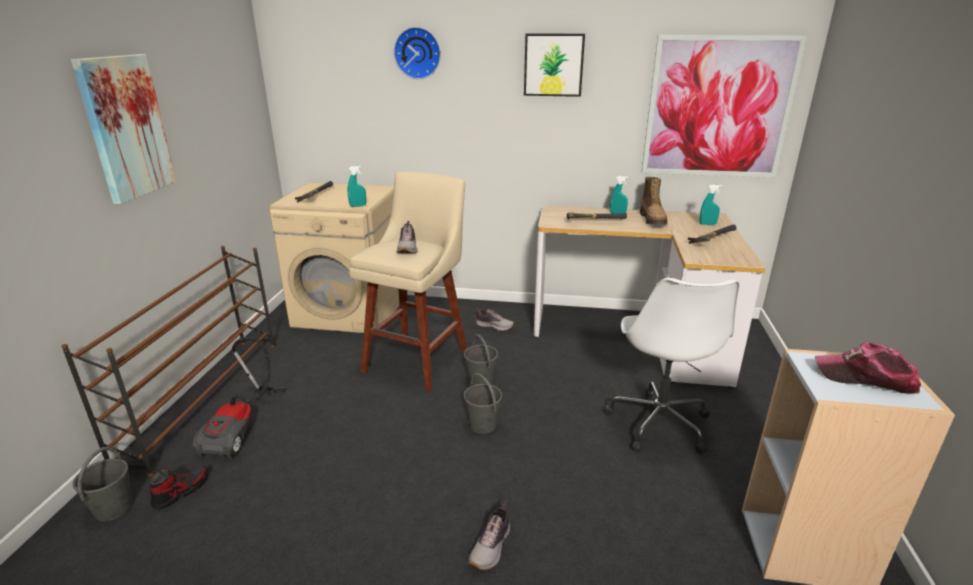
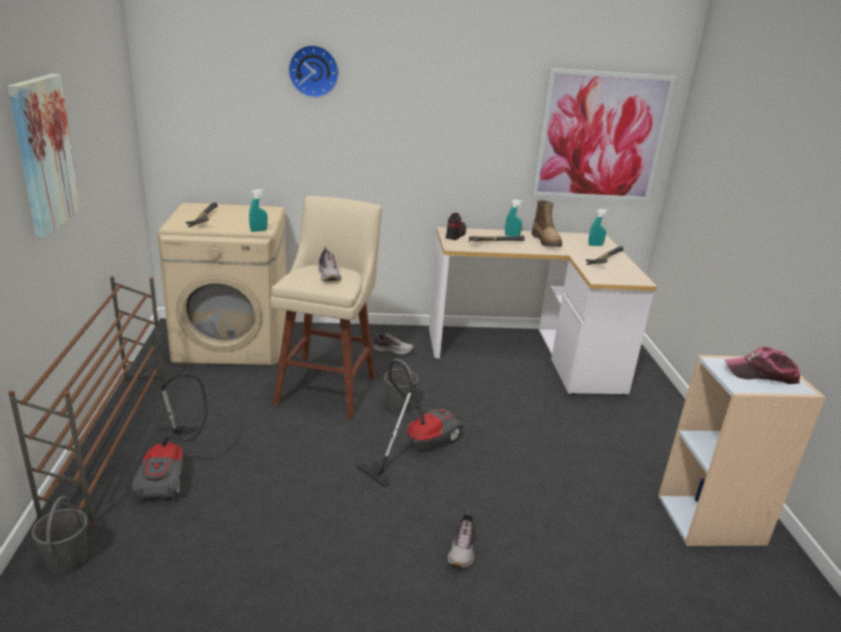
camera: 15 degrees left, 0 degrees up
shoe [150,465,208,510] -> shoe moved to [446,213,466,240]
grey bucket [463,373,502,434] -> vacuum cleaner [357,360,464,487]
picture [524,34,585,97] -> none
white office chair [604,278,740,454] -> none

